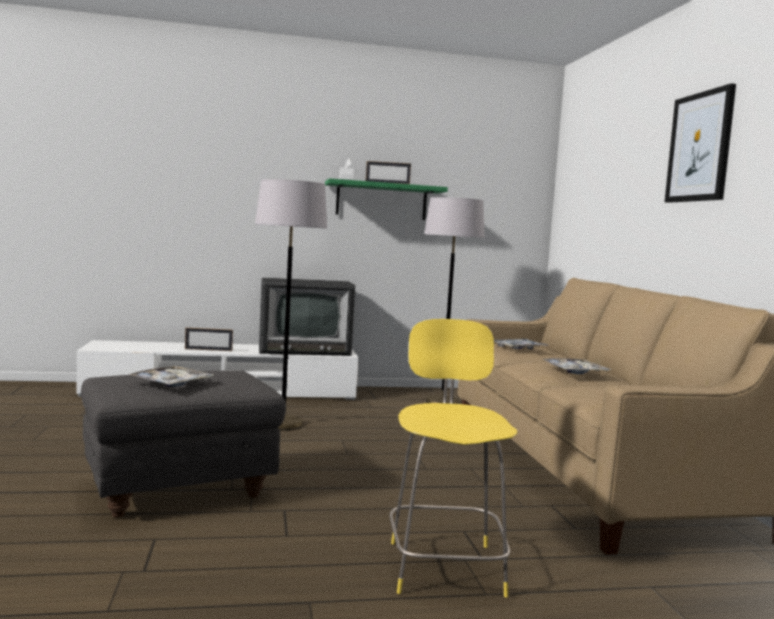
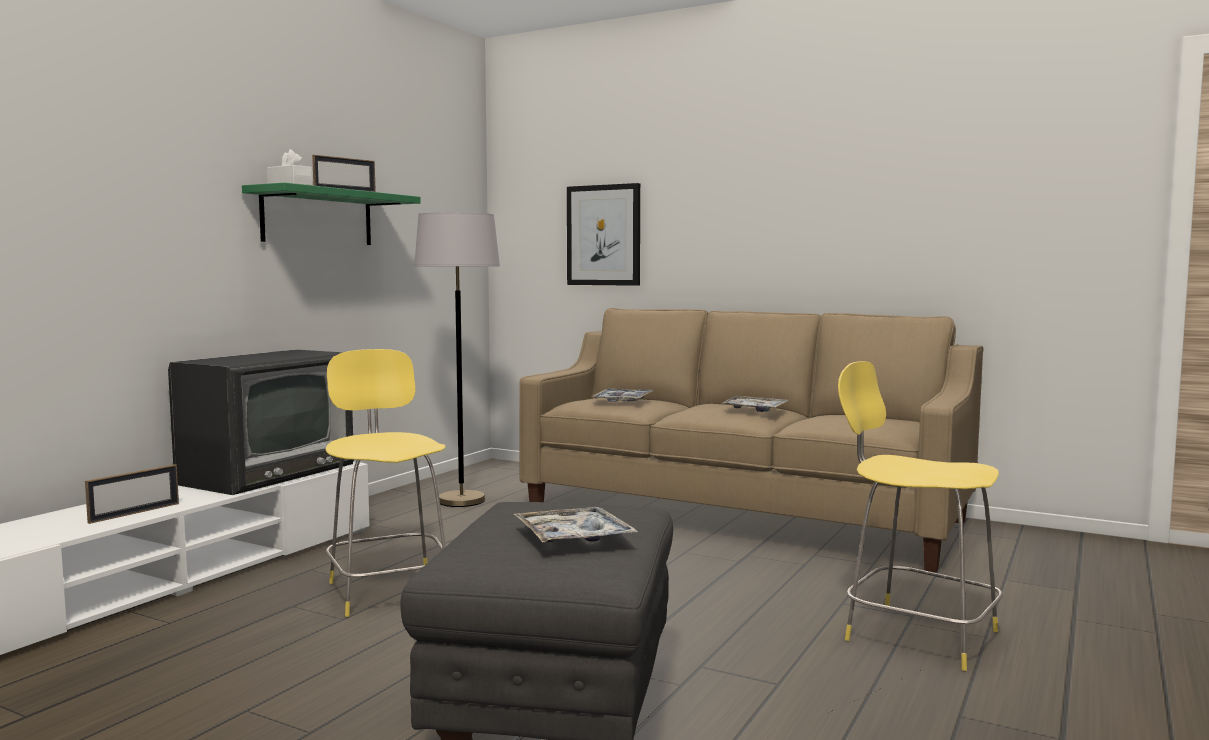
camera: 50 degrees left, 0 degrees up
grey floor lamp [255,179,327,430] -> yellow stool [326,349,446,617]
picture [665,83,736,203] -> picture moved to [567,183,640,286]

